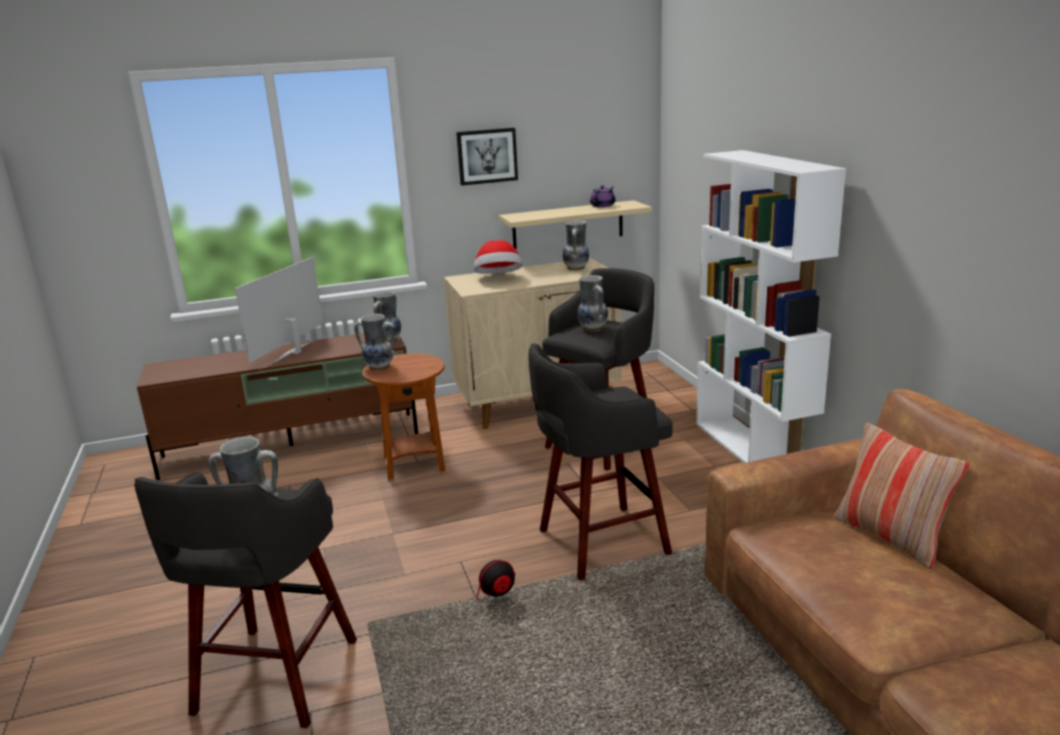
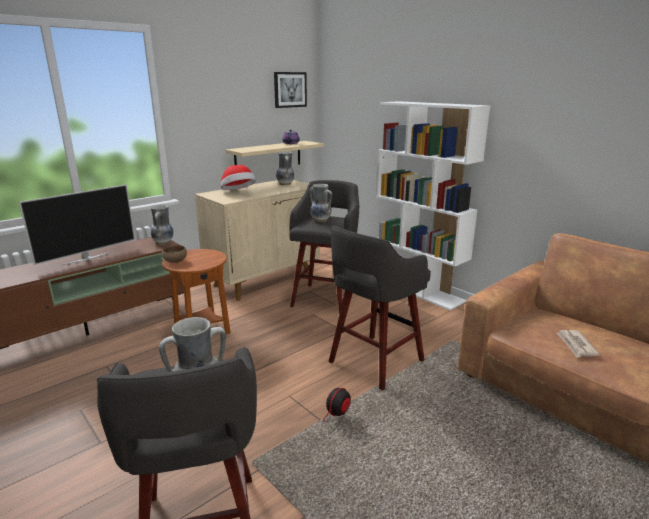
camera: 25 degrees left, 0 degrees up
television [235,257,323,363] -> television turned 135 degrees counterclockwise [19,184,135,266]
vase [354,314,395,371] -> brown bowl [162,245,187,263]
picture [456,128,518,186] -> picture moved to [274,72,307,108]
pillow [834,422,969,569] -> none
none -> newspaper [557,330,600,357]

